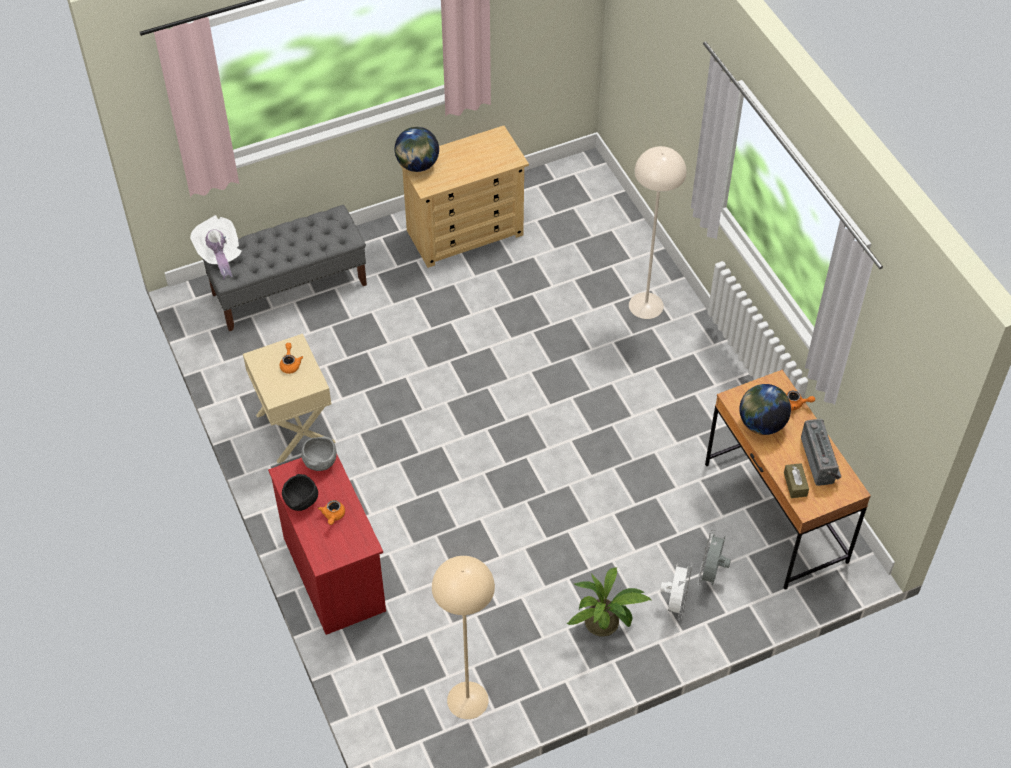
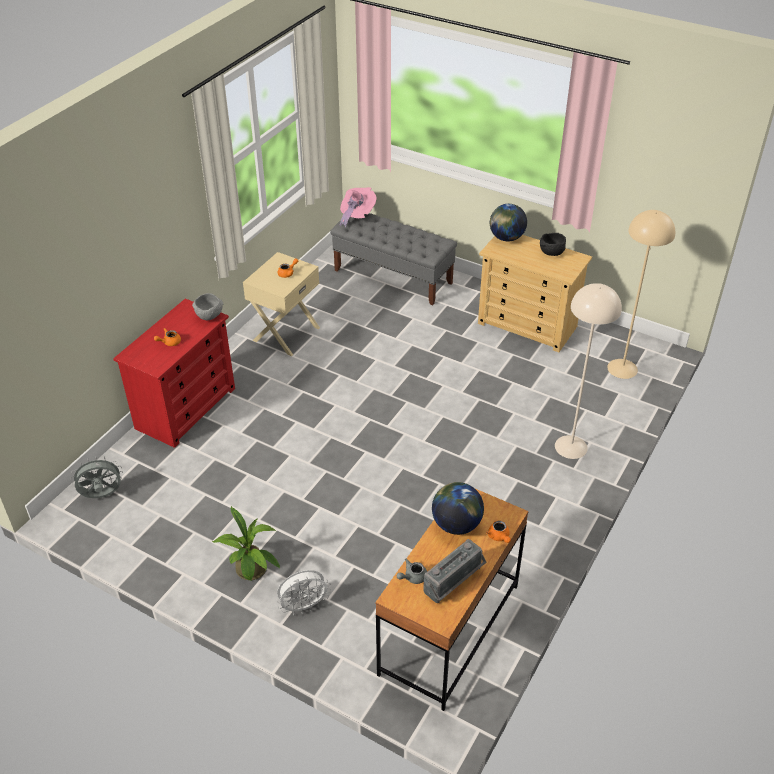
camera: 55 degrees right, 10 degrees down
white hat [190,215,242,280] -> pink hat [340,187,376,228]
black bowl [282,474,318,511] -> black bowl moved to [540,233,566,256]
beige floor lamp [432,556,495,719] -> beige floor lamp moved to [607,210,675,379]
grey fan [697,529,731,586] -> grey fan moved to [70,457,123,498]
brown tissue box [784,463,809,498] -> grey teapot [397,559,427,584]

